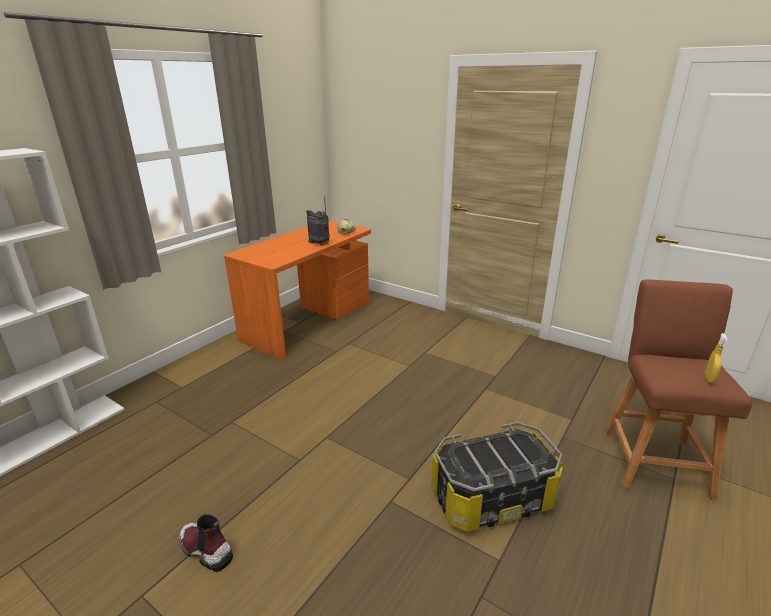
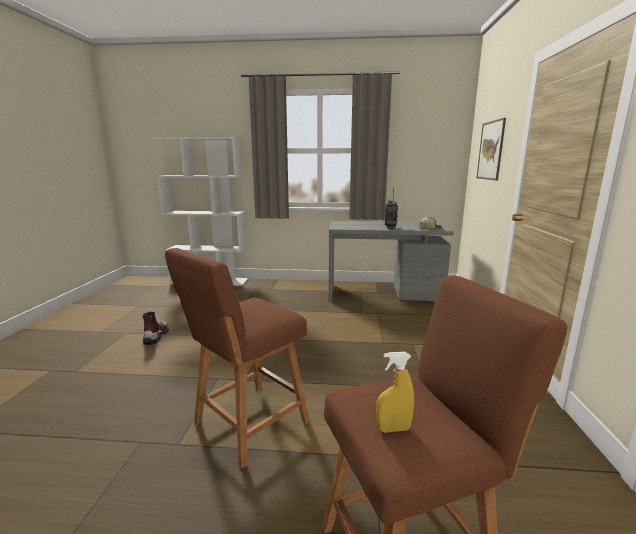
camera: 60 degrees right, 10 degrees down
orange desk [224,221,371,360] -> grey desk [328,221,453,302]
storage box [431,422,563,532] -> brown stool [165,248,310,469]
none -> picture [476,118,506,180]

